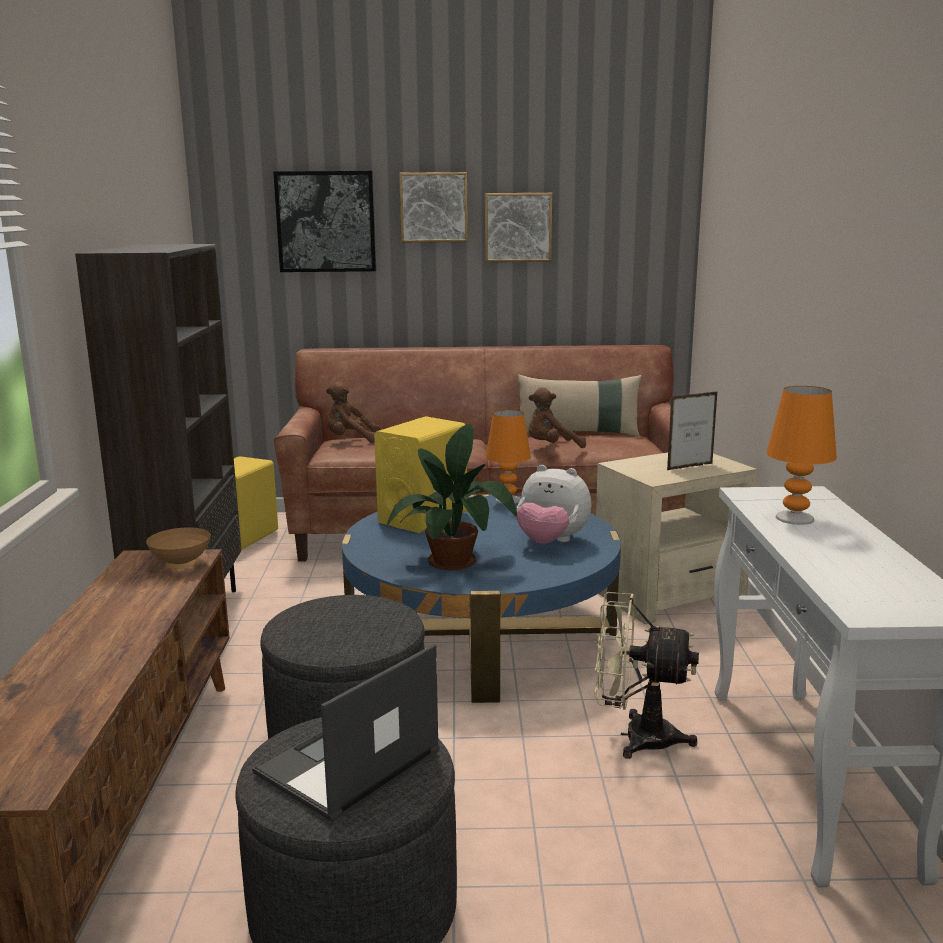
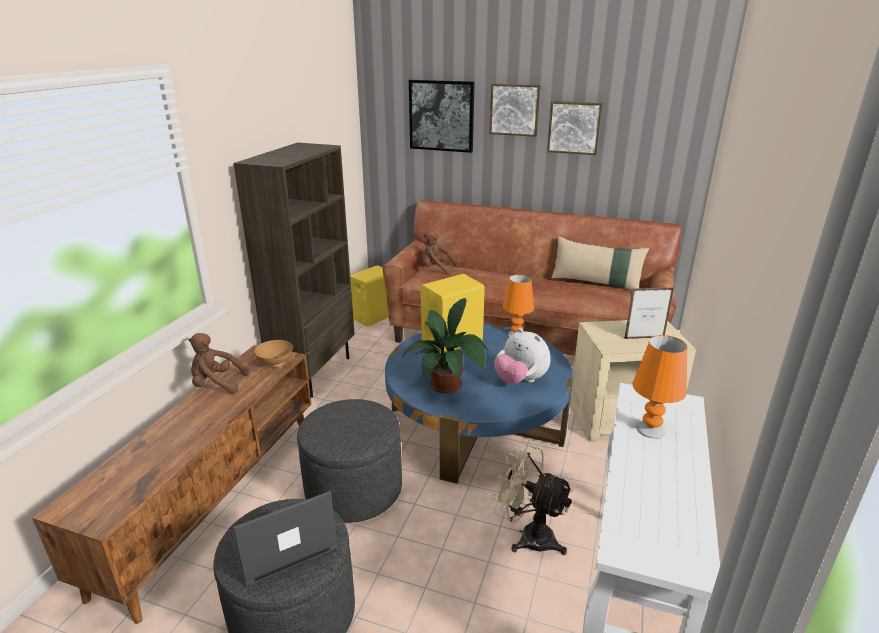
camera: 20 degrees right, 10 degrees up
brown plush toy [528,387,586,448] -> brown plush toy moved to [189,333,249,394]

